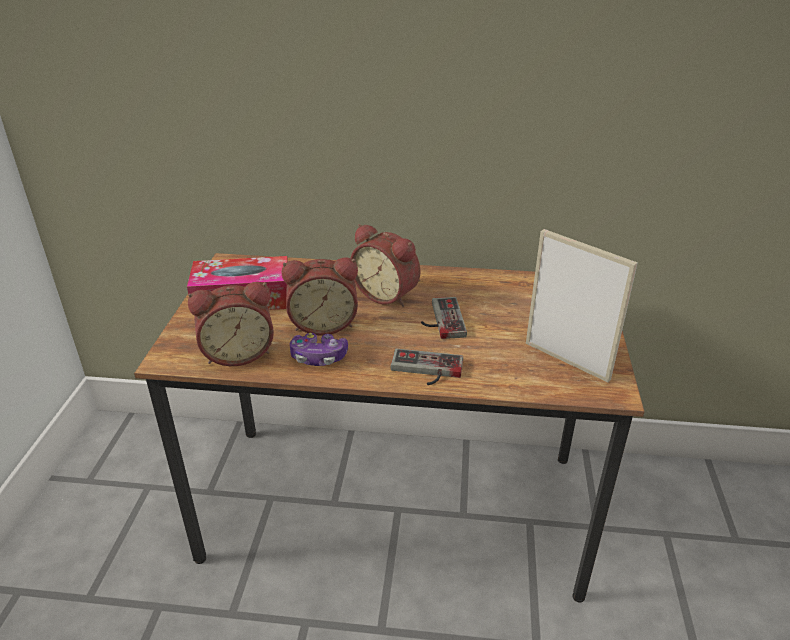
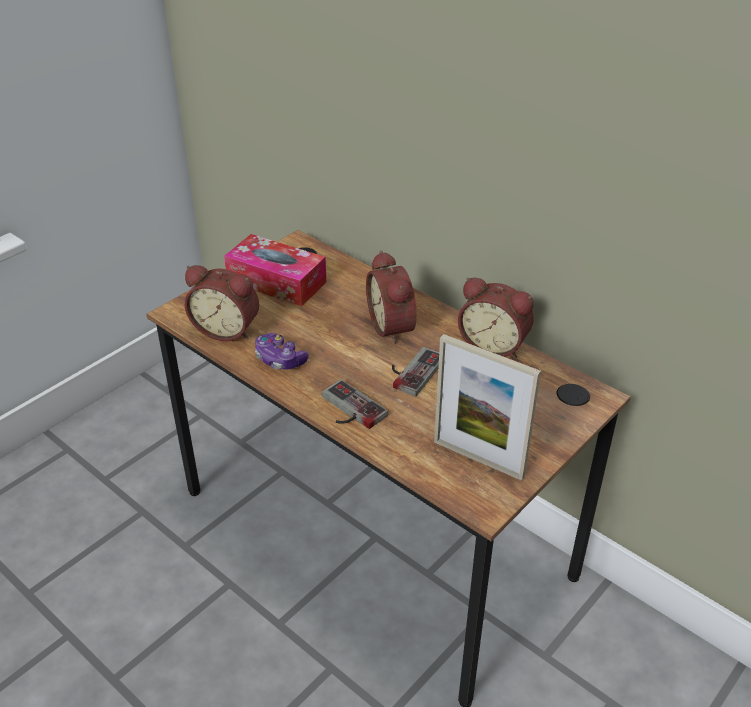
camera: 35 degrees right, 5 degrees up
alarm clock [282,257,358,336] -> alarm clock moved to [458,278,534,358]
picture frame [526,229,638,382] -> picture frame turned 135 degrees clockwise [434,334,541,480]

